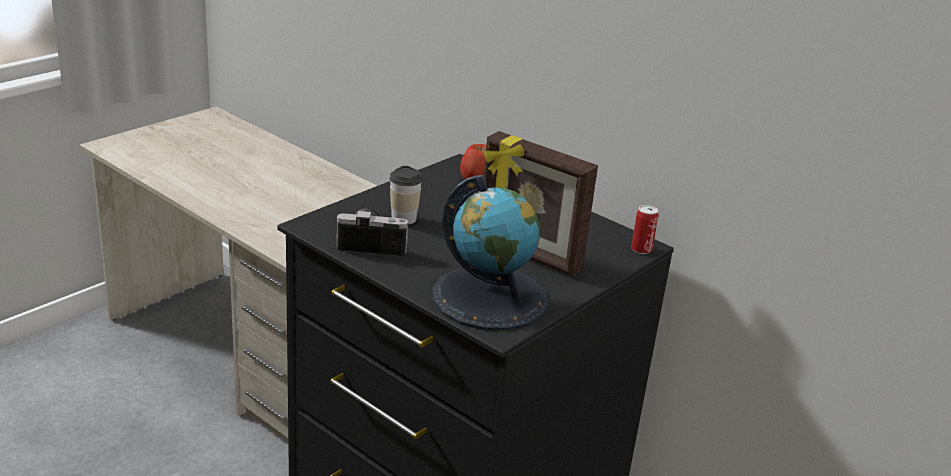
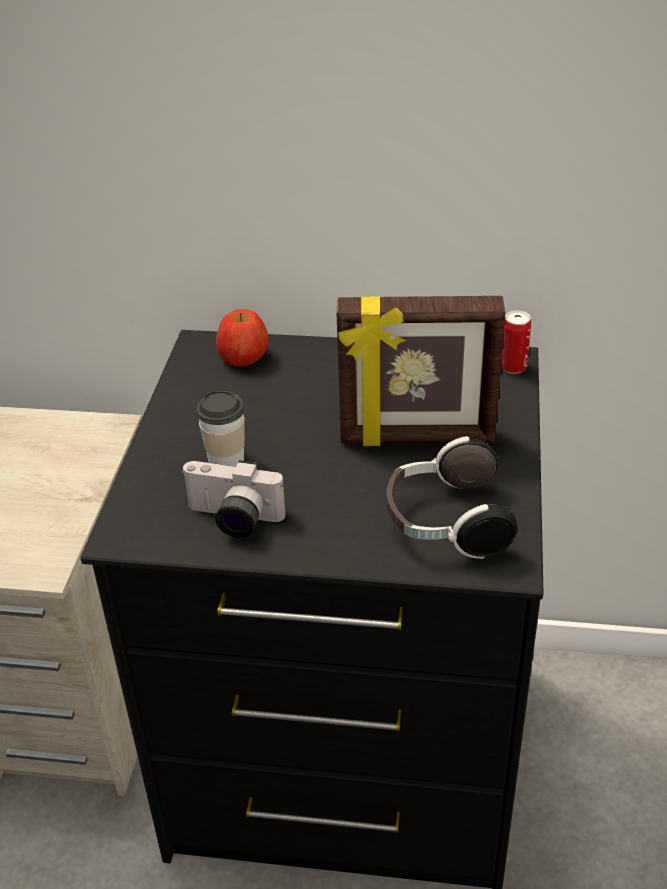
camera: 30 degrees left, 10 degrees up
camera [337,208,409,256] -> camera turned 135 degrees counterclockwise [181,460,286,538]
globe [432,175,549,331] -> headphones [387,436,517,559]

